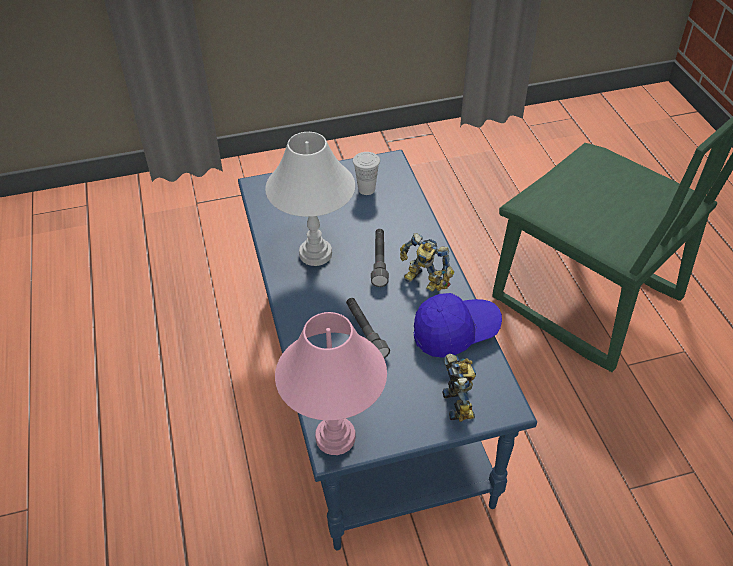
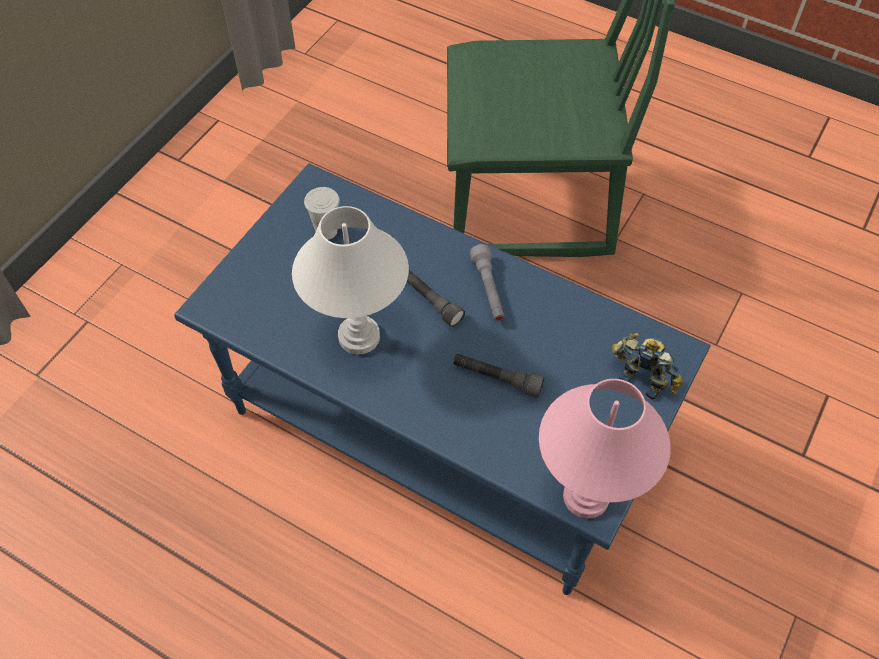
camera: 45 degrees left, 10 degrees up
toy robot [400,233,454,291] -> grey flashlight [470,244,505,321]
blue cap [414,293,502,358] -> none

